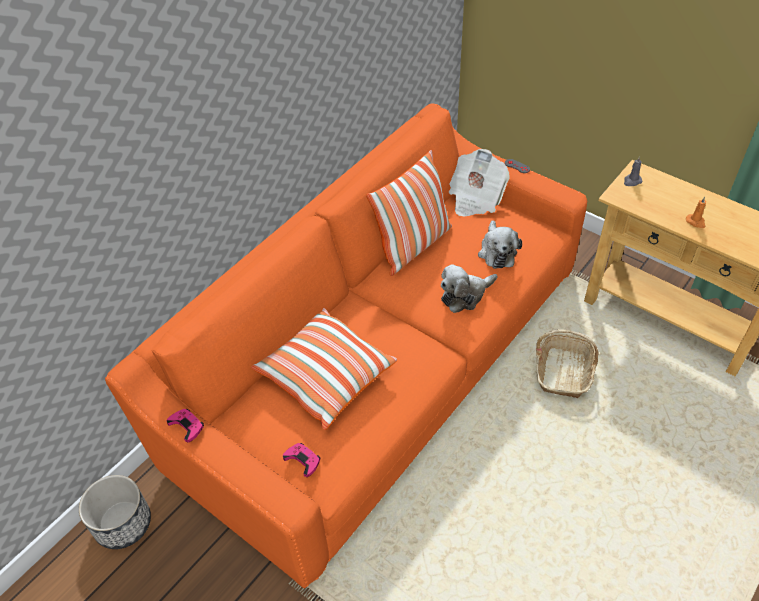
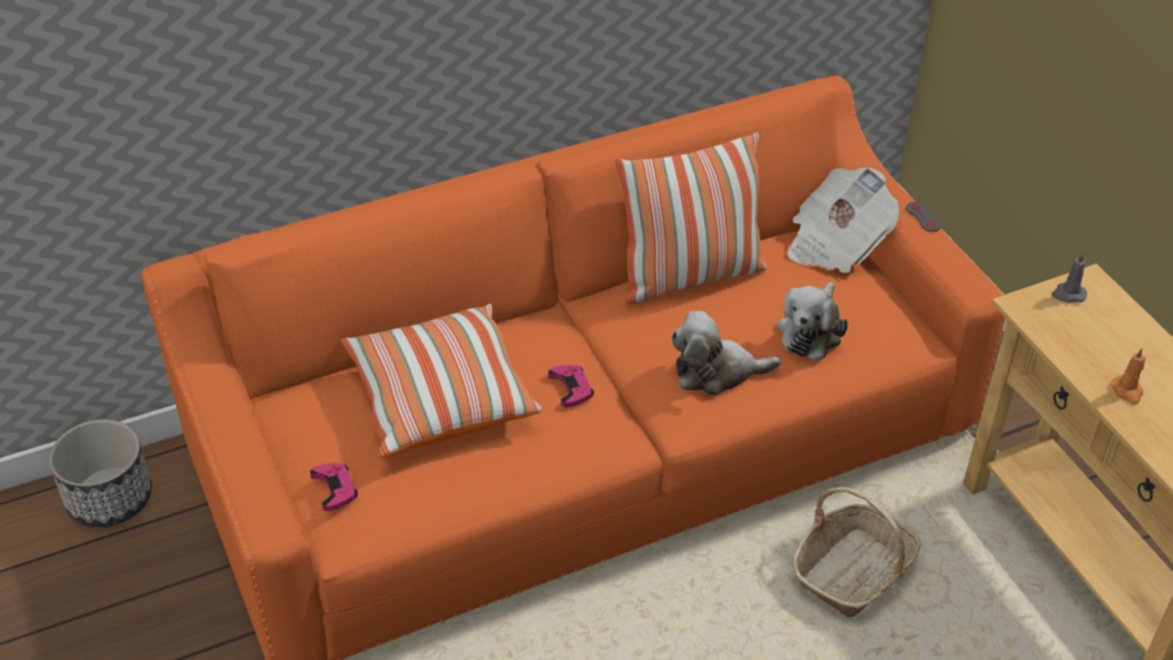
camera: 25 degrees right, 5 degrees down
pink game controller [167,409,204,443] -> pink game controller moved to [548,365,594,407]

